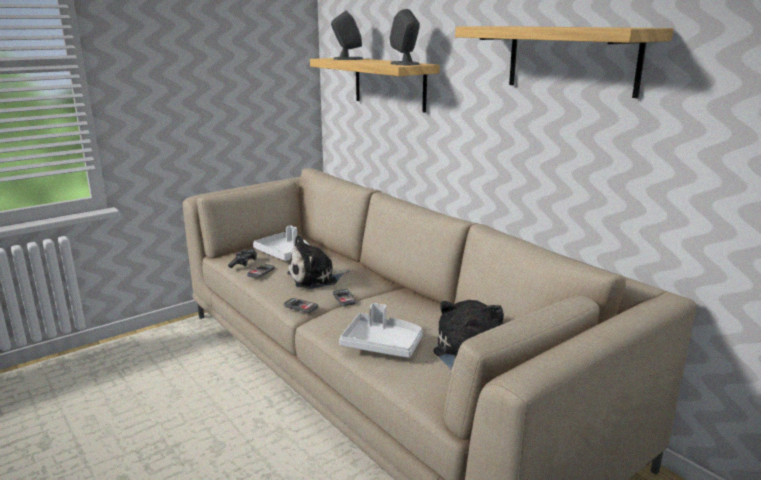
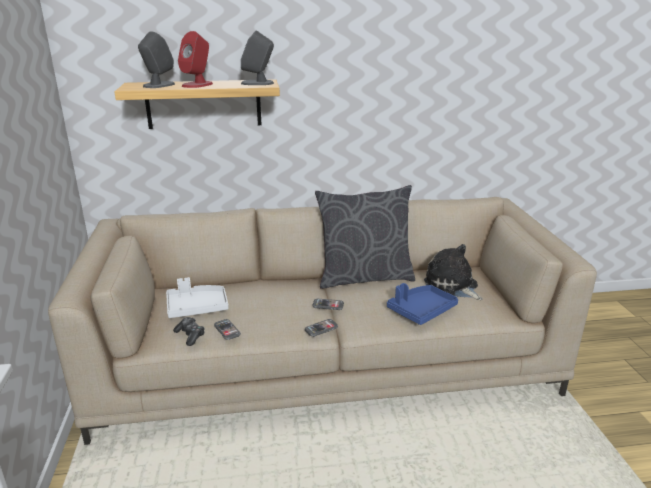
camera: 60 degrees left, 5 degrees up
plush toy [287,235,349,289] -> none
white tray [339,303,423,358] -> blue tray [387,283,458,325]
shelf [455,26,673,98] -> none
none -> red speaker [178,31,213,88]
none -> grey pillow [315,185,415,289]

